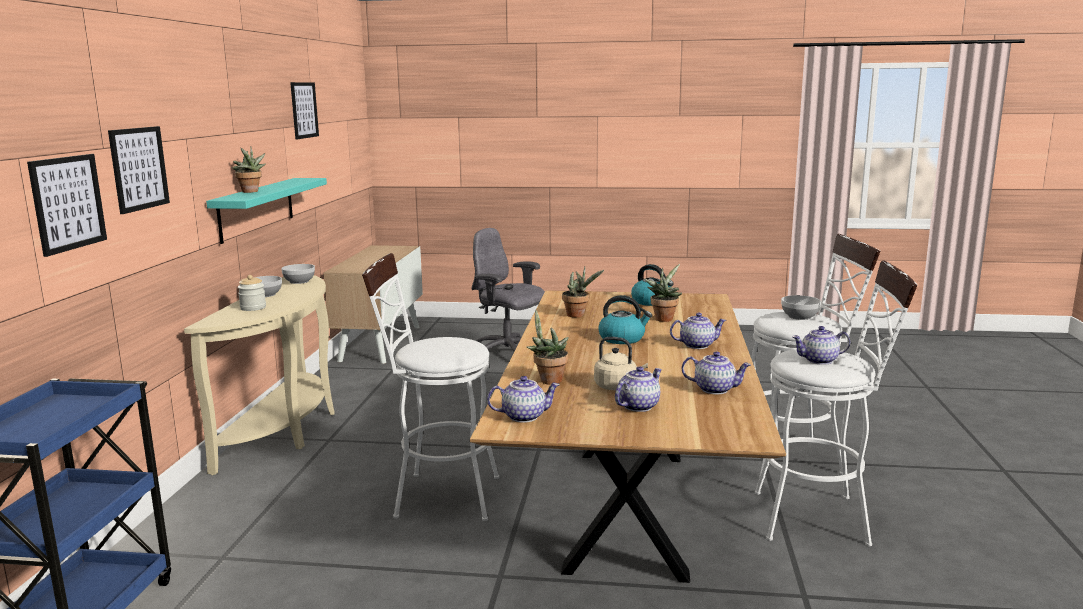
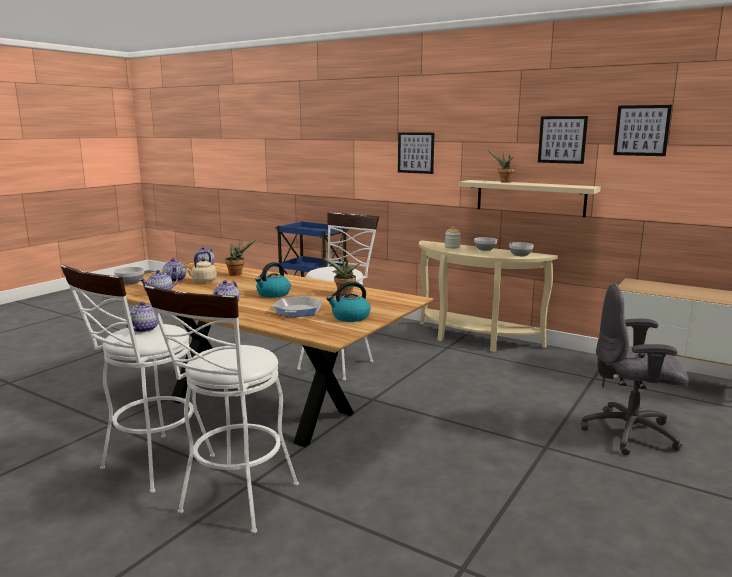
camera: 115 degrees right, 0 degrees up
picture [27,154,107,257] -> picture moved to [538,116,588,164]
turquoise shelf [206,178,327,244] -> beige shelf [459,180,601,217]
grey office chair [471,228,545,351] -> grey office chair turned 135 degrees counterclockwise [581,283,689,455]
potted plant [644,264,682,322] -> frying pan [273,296,323,317]
bowl [781,295,821,320] -> bowl moved to [114,267,144,285]

